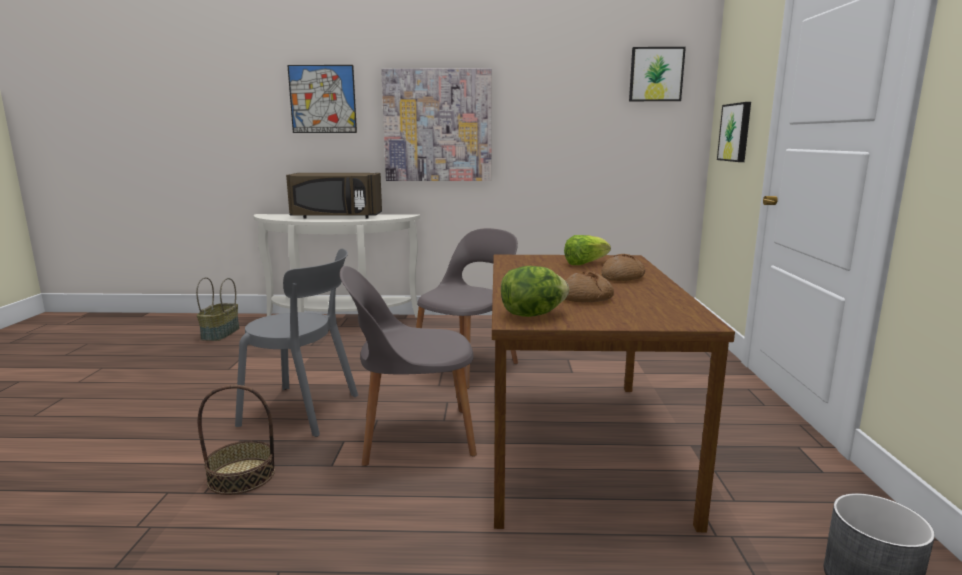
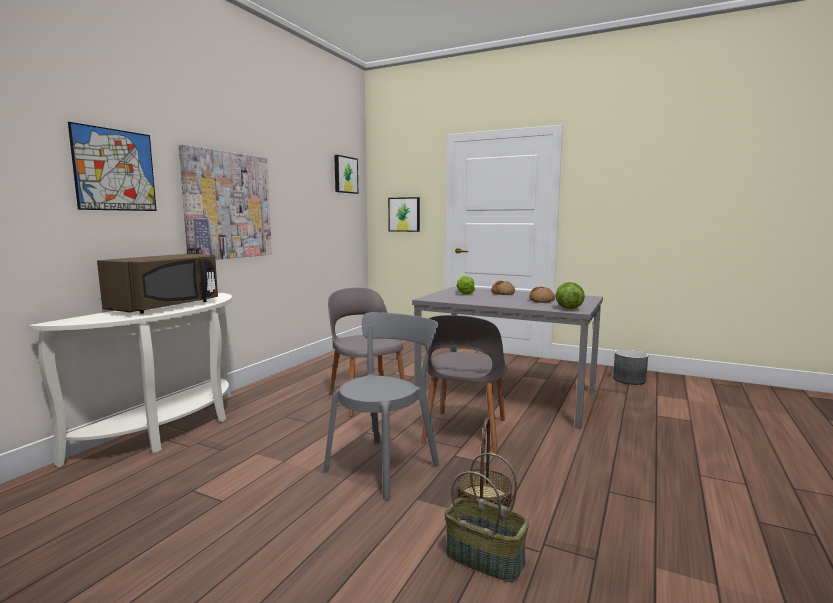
camera: 65 degrees left, 5 degrees down
basket [196,277,240,341] -> basket moved to [445,453,529,582]
brown dining table [492,255,735,532] -> grey dining table [412,287,603,429]

